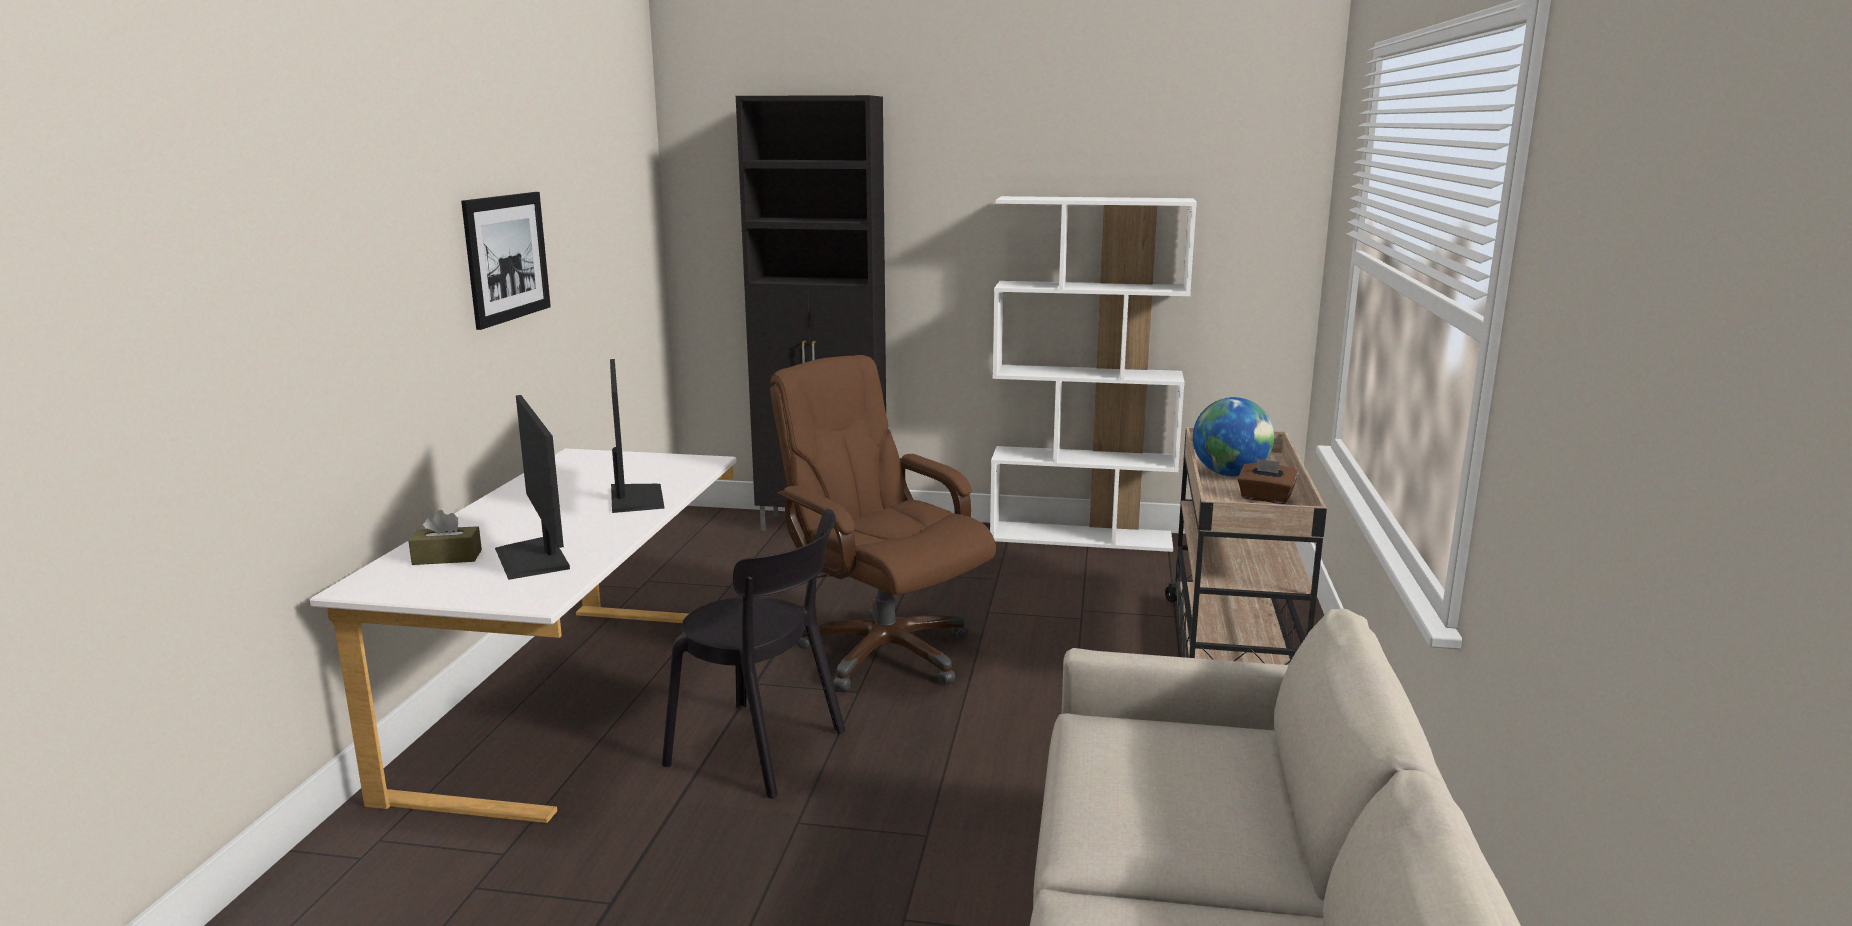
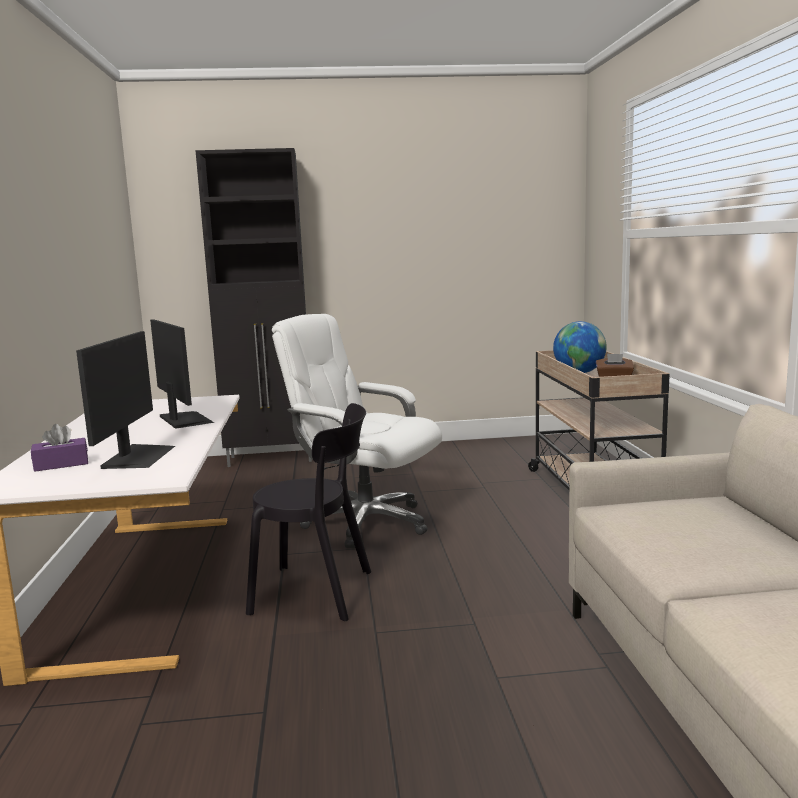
camera: 15 degrees left, 5 degrees down
brown tissue box [408,510,482,565] -> purple tissue box [31,424,88,472]
picture [461,192,551,330] -> none
monitor [495,395,570,580] -> monitor turned 135 degrees counterclockwise [76,331,175,469]
brown office chair [770,355,996,691] -> white office chair [272,314,442,549]
white bookcase [990,196,1197,552] -> none

